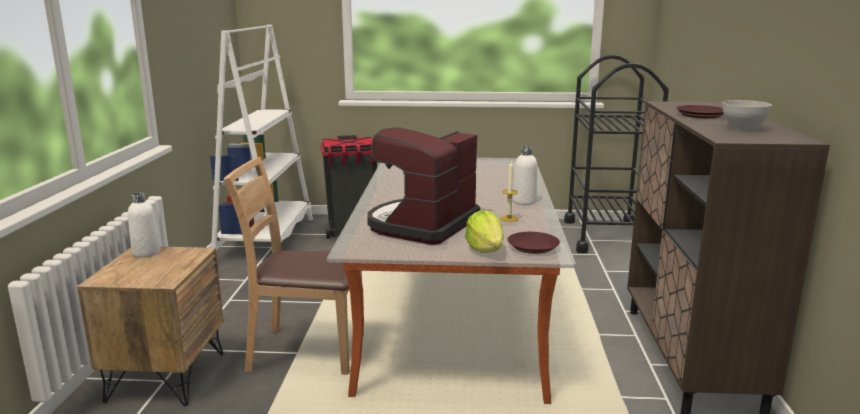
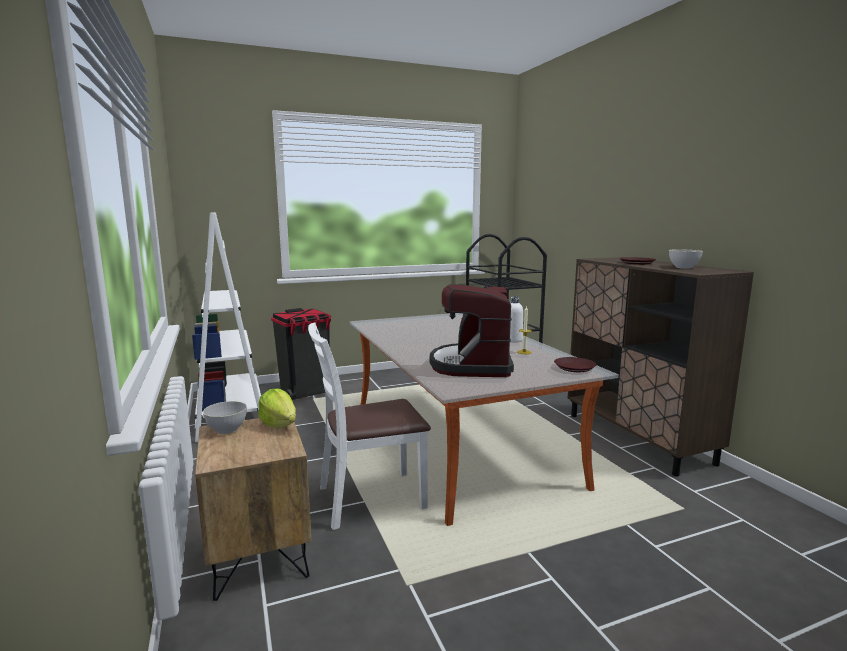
camera: 25 degrees left, 5 degrees down
white bottle [128,192,161,258] -> grey bowl [203,401,247,434]
brown chair [223,157,364,375] -> white chair [308,322,431,530]
lettuce [465,210,504,253] -> lettuce moved to [258,389,296,428]

